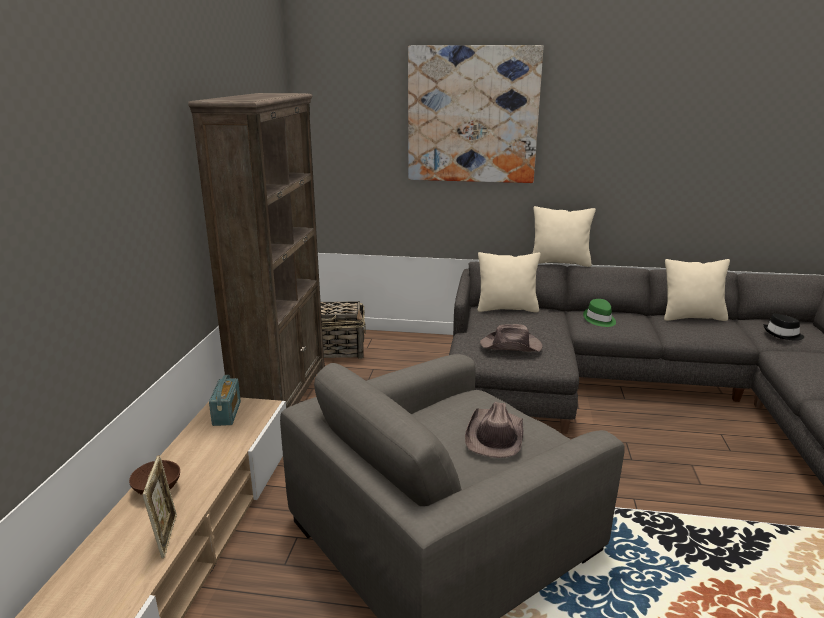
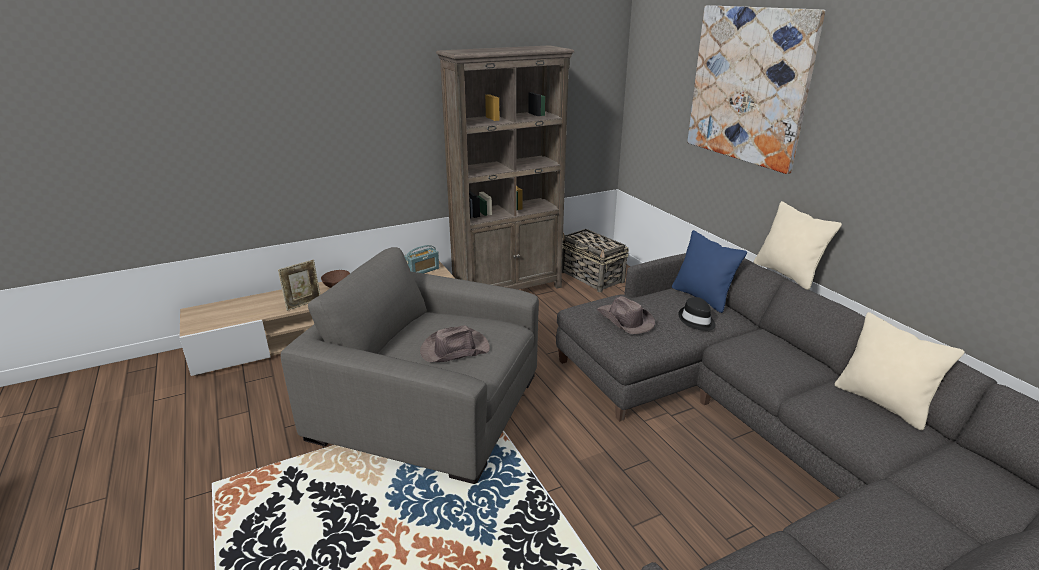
camera: 55 degrees right, 5 degrees up
beige pillow [477,252,541,313] -> blue pillow [672,230,747,313]
green hat [583,299,616,327] -> none
black hat [764,313,804,341] -> black hat moved to [678,297,716,331]

